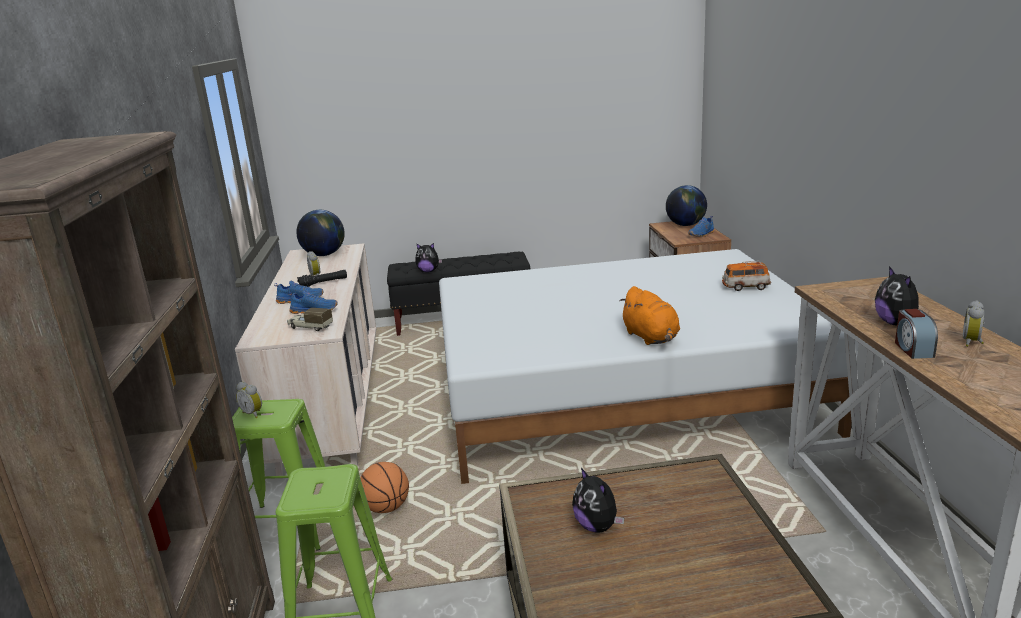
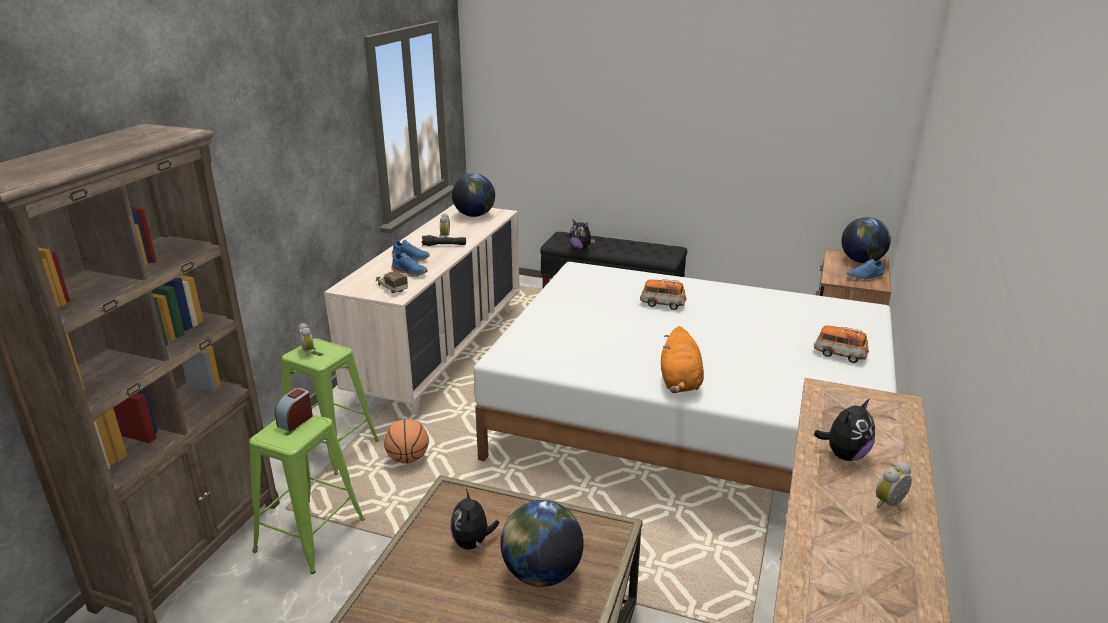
camera: 25 degrees right, 5 degrees up
plush toy [875,266,919,326] -> plush toy turned 150 degrees counterclockwise [814,398,875,461]
alarm clock [895,309,938,359] -> alarm clock moved to [275,388,313,432]
none -> globe [501,500,584,587]
none -> toy car [640,279,686,310]

